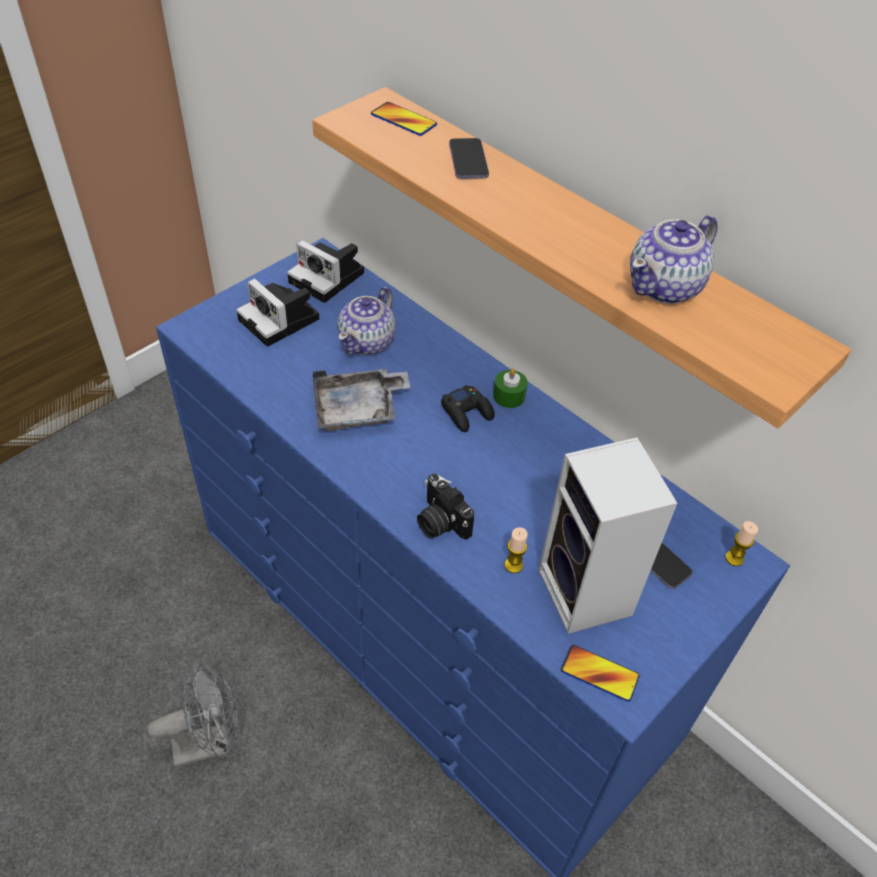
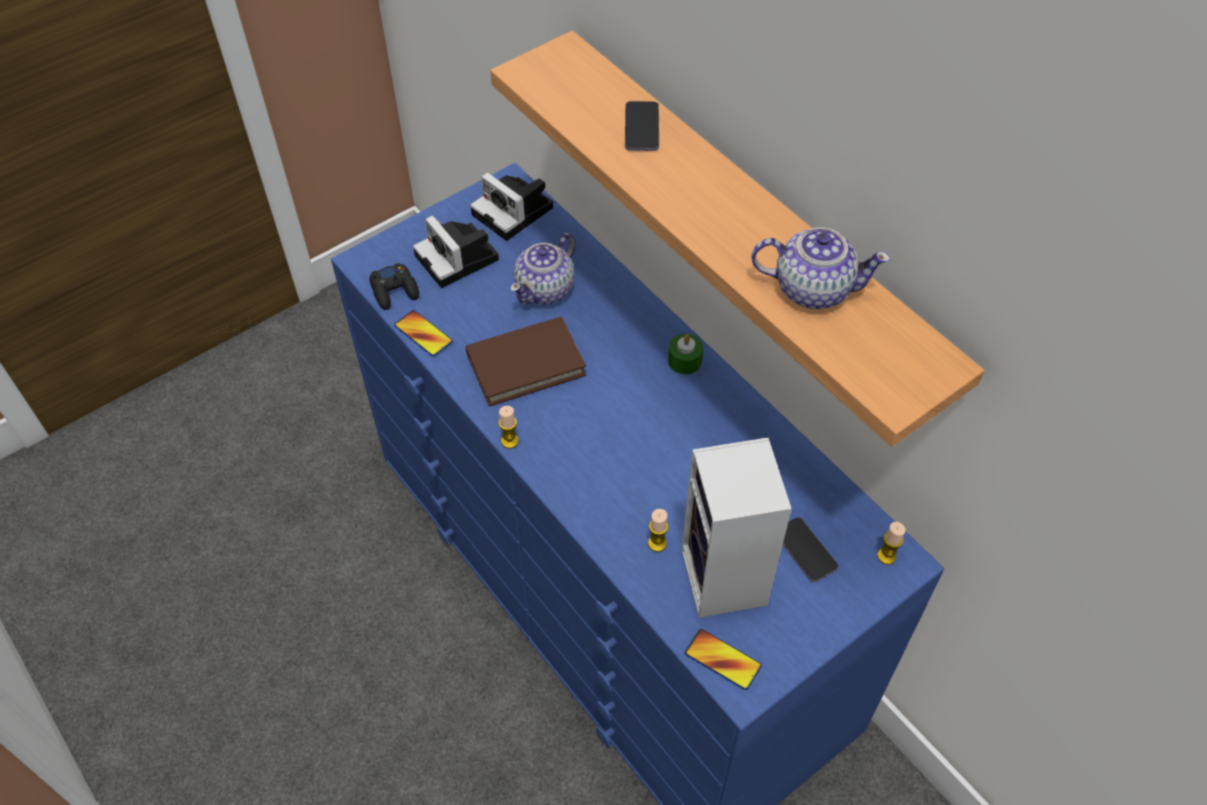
camera: 10 degrees right, 5 degrees up
grey fan [148,663,239,768] -> none
grey tray [313,369,410,431] -> brown book [466,317,586,406]
phone [371,102,437,136] -> phone moved to [394,310,453,357]
camera [417,474,474,540] -> none
black game controller [441,385,495,432] -> black game controller moved to [369,263,419,310]
teapot [630,215,718,304] -> teapot turned 135 degrees counterclockwise [751,227,891,309]
none -> candle [499,406,519,449]

